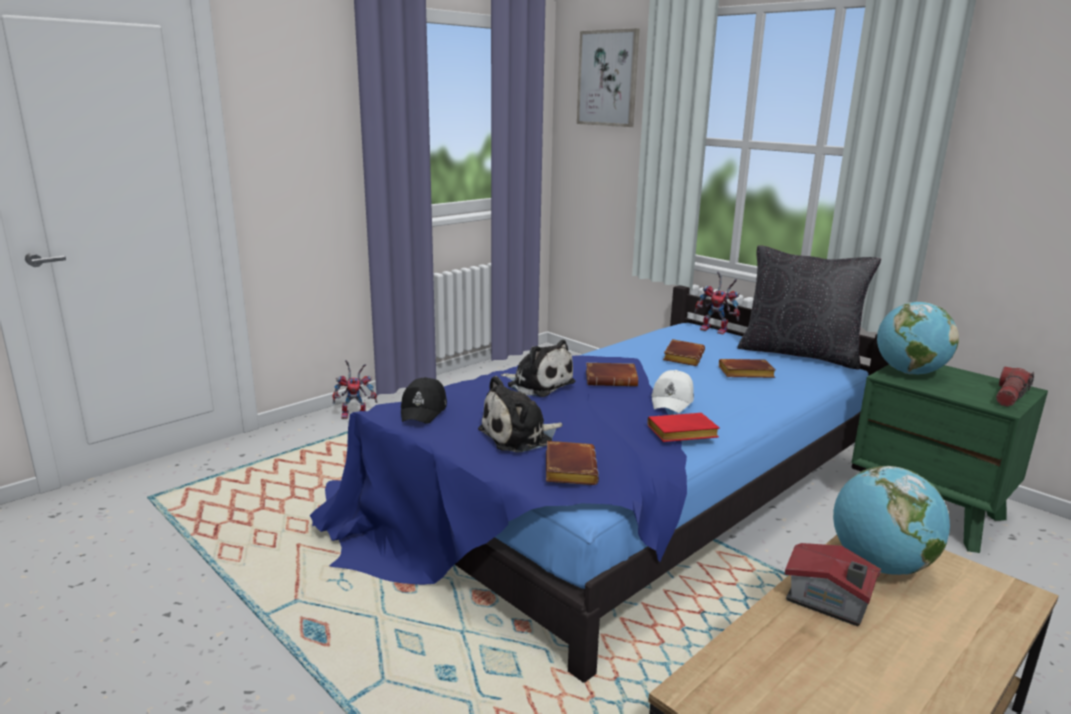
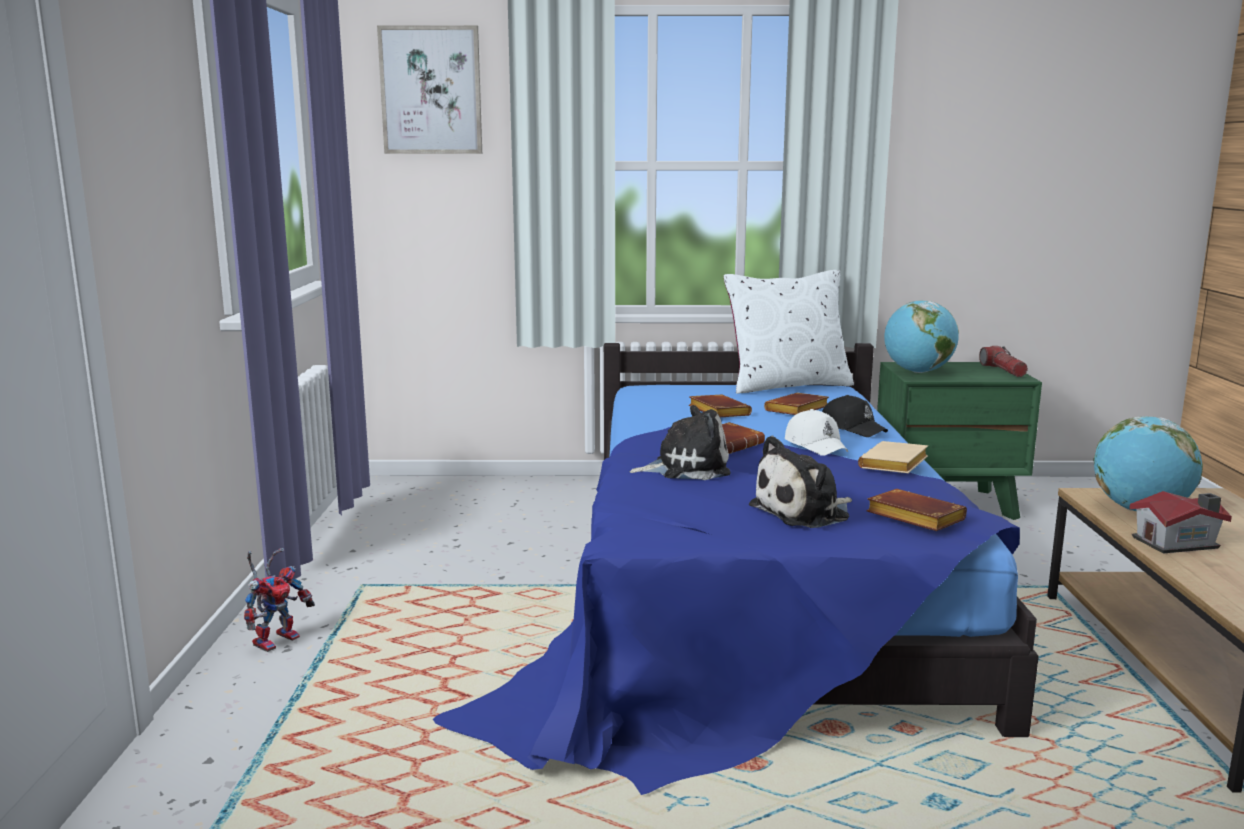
camera: 45 degrees left, 5 degrees down
black cap [401,377,447,424] -> black cap moved to [822,395,888,437]
plush toy [478,376,562,453] -> plush toy turned 45 degrees clockwise [749,436,852,528]
red book [647,413,720,442] -> beige book [858,441,928,473]
toy robot [695,272,740,334] -> none
black pillow [737,245,881,370] -> white pillow [724,270,854,394]

